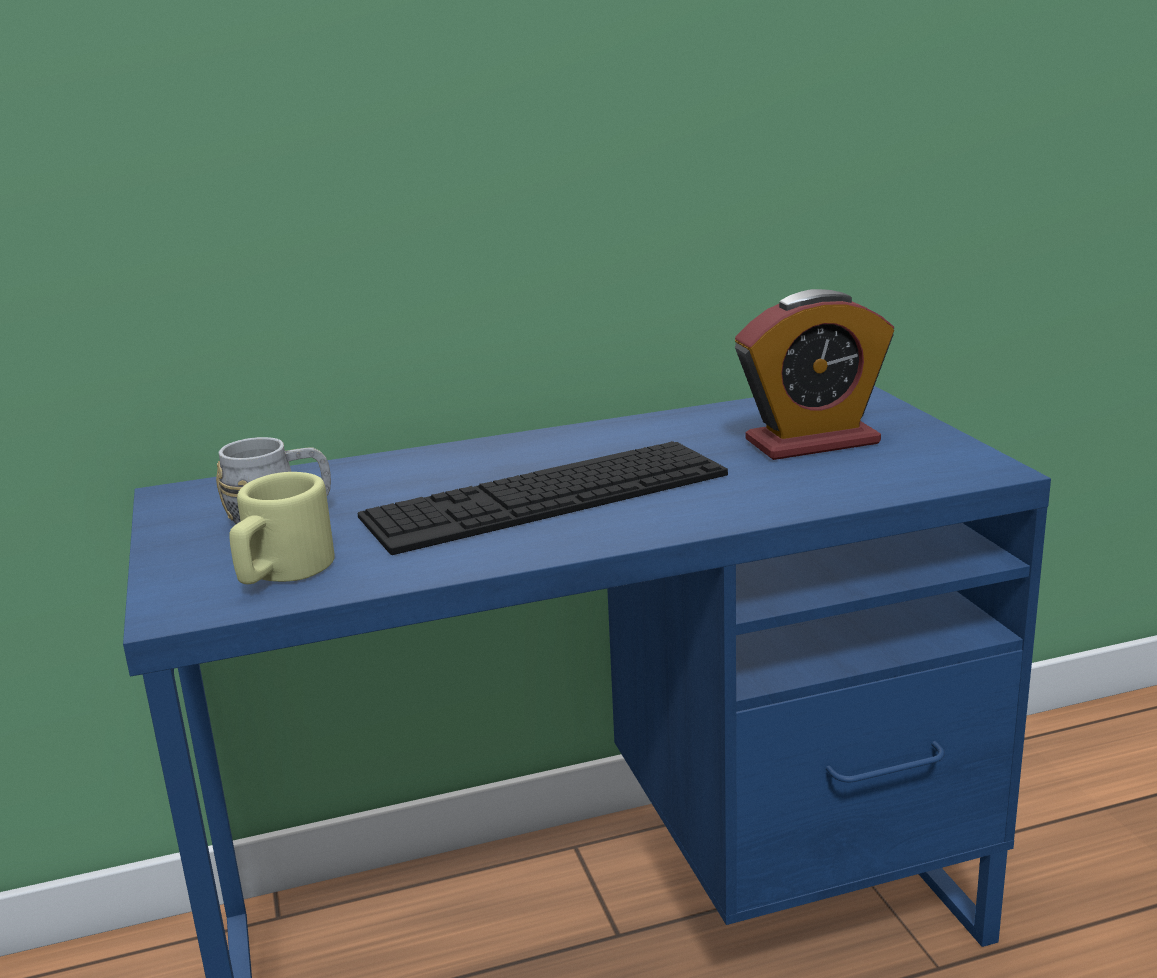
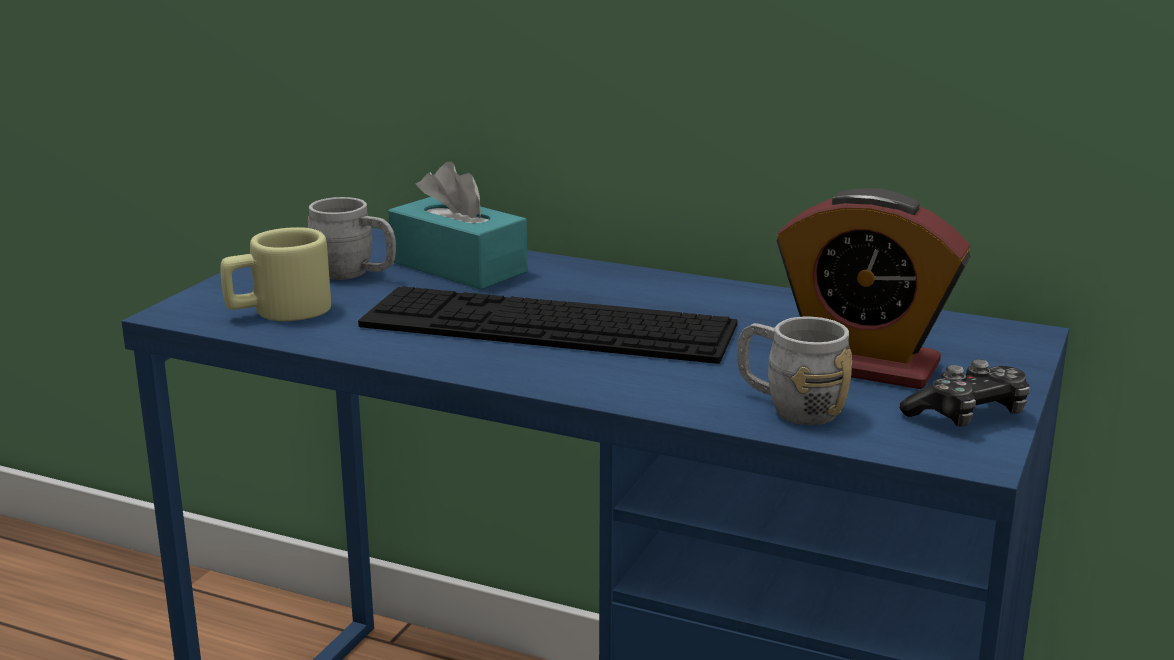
camera: 40 degrees right, 0 degrees up
none -> turquoise tissue box [388,162,527,290]
none -> grey mug [737,317,852,425]
none -> game controller [900,359,1030,427]

